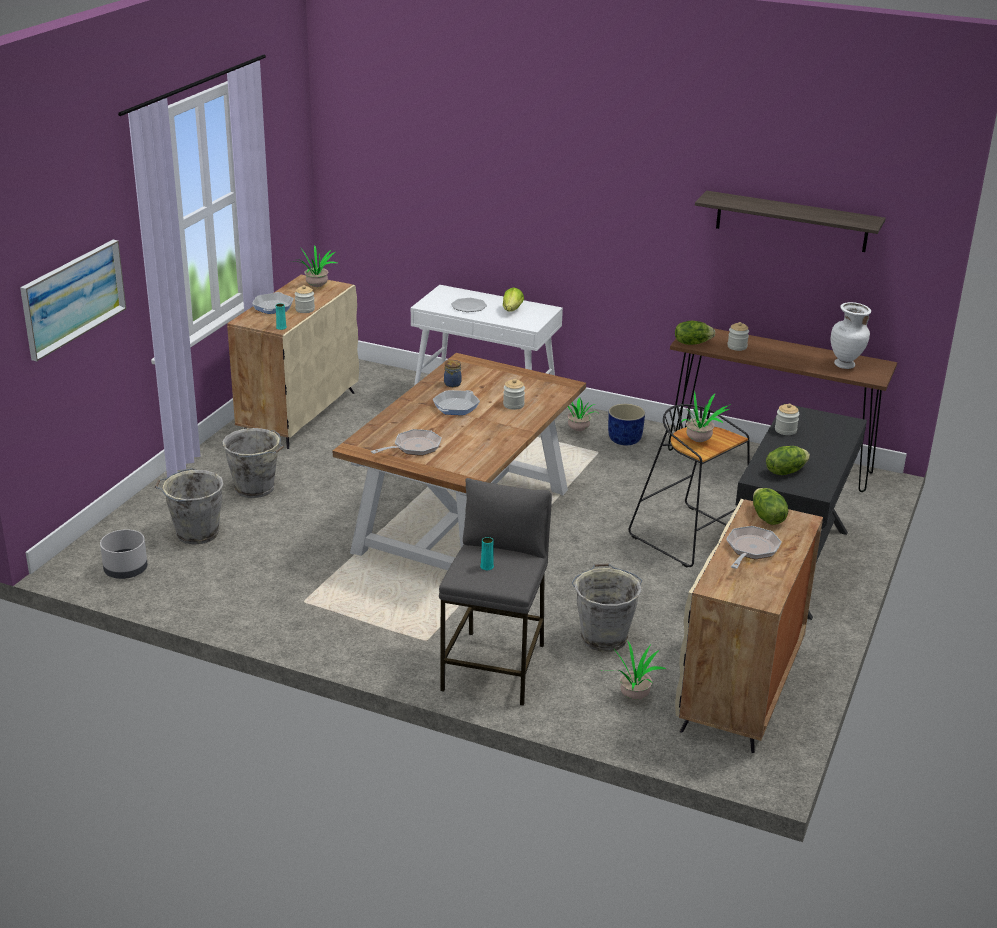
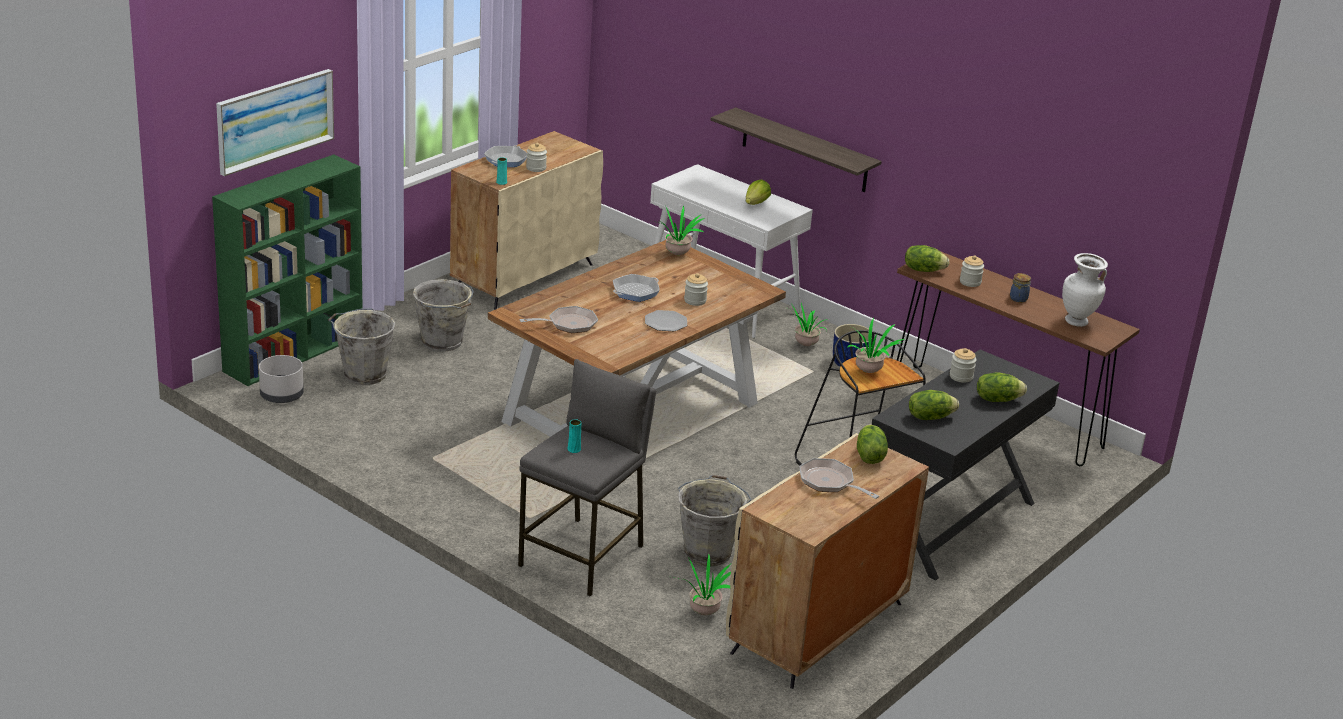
camera: 15 degrees right, 0 degrees up
potted plant [294,245,337,287] -> potted plant moved to [657,206,705,255]
jar [444,360,461,387] -> jar moved to [1010,273,1031,303]
plate [451,298,487,312] -> plate moved to [645,310,687,331]
shelf [695,191,886,252] -> shelf moved to [711,107,882,192]
frying pan [726,526,782,569] -> frying pan turned 90 degrees counterclockwise [800,458,879,499]
none -> green bookcase [212,154,363,386]
none -> lettuce [977,373,1027,402]

